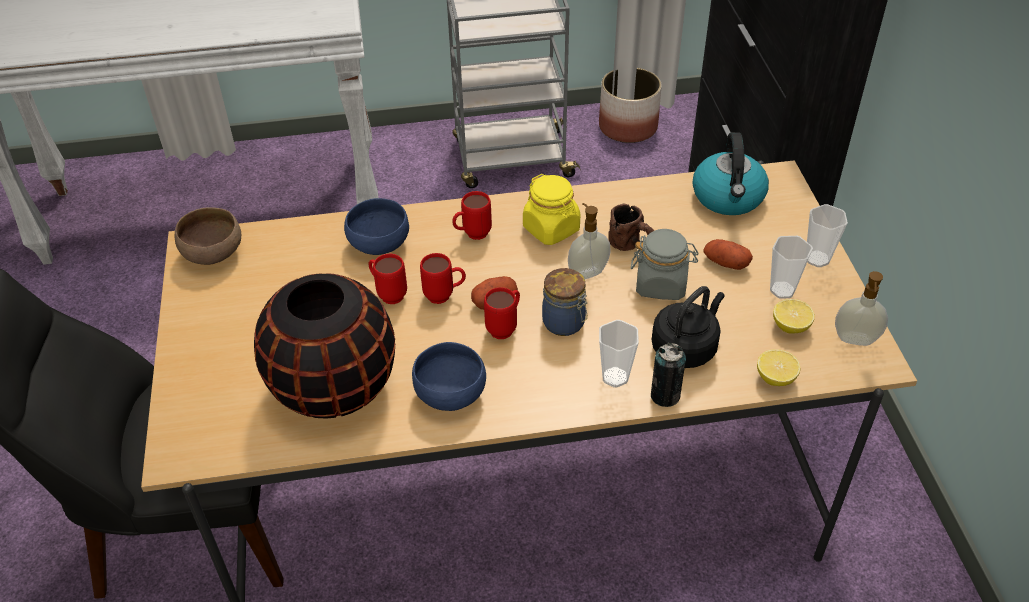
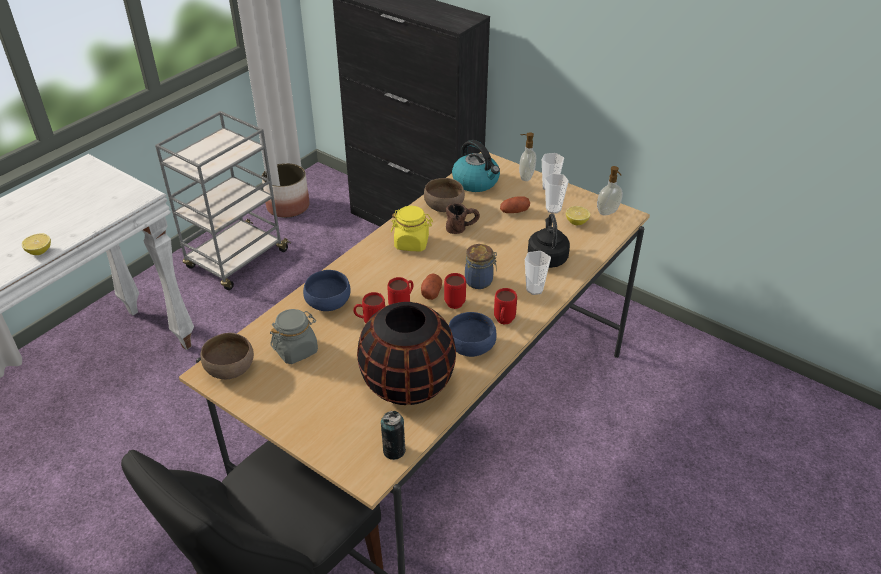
camera: 45 degrees left, 5 degrees down
red mug [452,191,492,240] -> red mug moved to [494,288,517,325]
soap dispenser [568,203,610,279] -> soap dispenser moved to [519,132,536,181]
grey jar [631,229,699,300] -> grey jar moved to [270,309,318,364]
can [651,343,686,407] -> can moved to [381,411,406,460]
lemon [757,349,800,386] -> lemon moved to [22,233,51,255]
none -> brown bowl [424,178,465,212]

